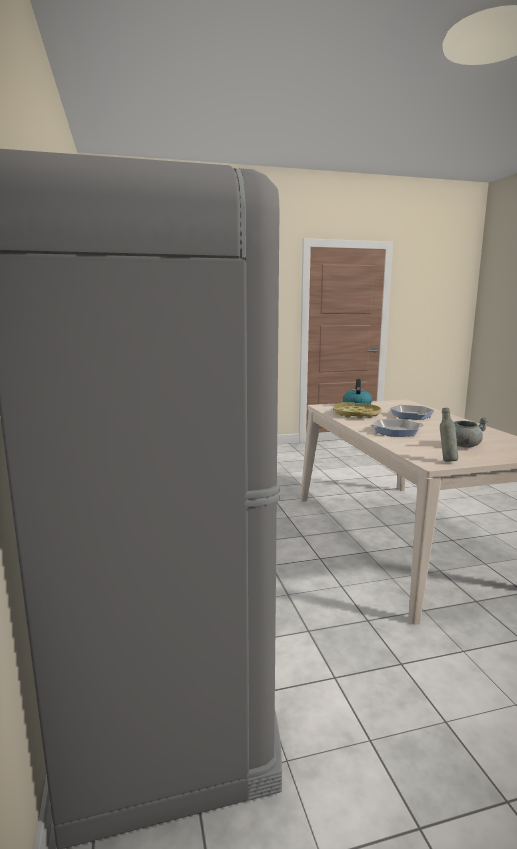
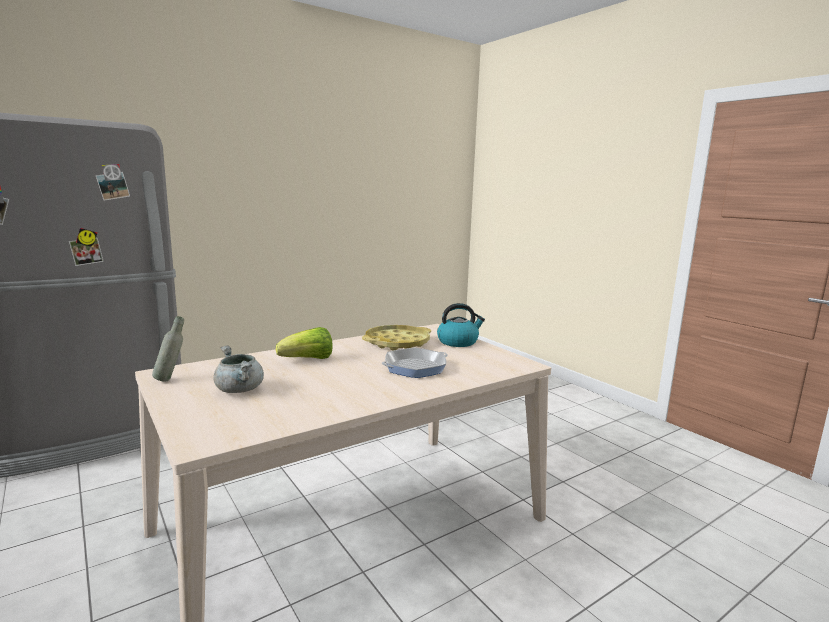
camera: 70 degrees right, 0 degrees up
frying pan [370,419,424,437] -> lettuce [276,327,333,359]

